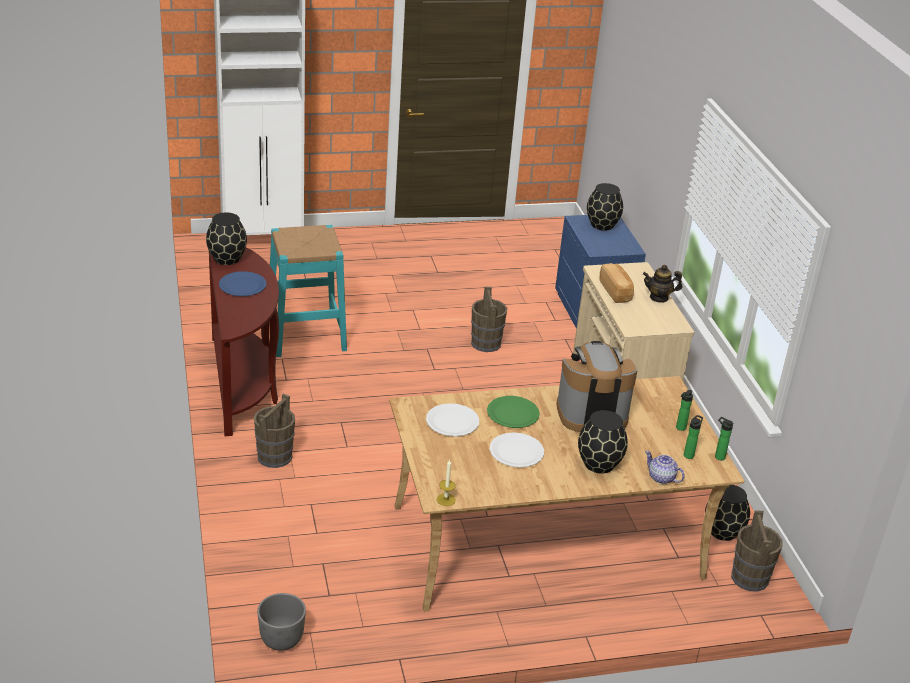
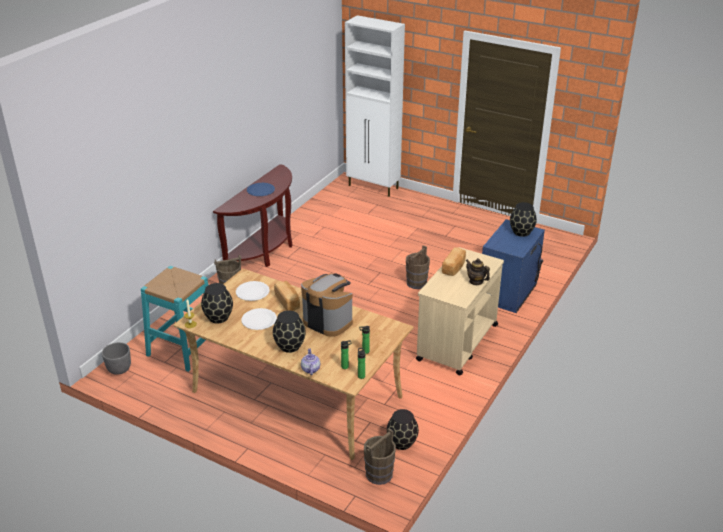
camera: 45 degrees right, 0 degrees up
black vase [206,212,247,265] -> black vase moved to [201,283,233,323]
turquoise stool [270,225,347,357] -> turquoise stool moved to [141,266,208,372]
green plate [487,396,540,428] -> bread [274,281,300,311]

